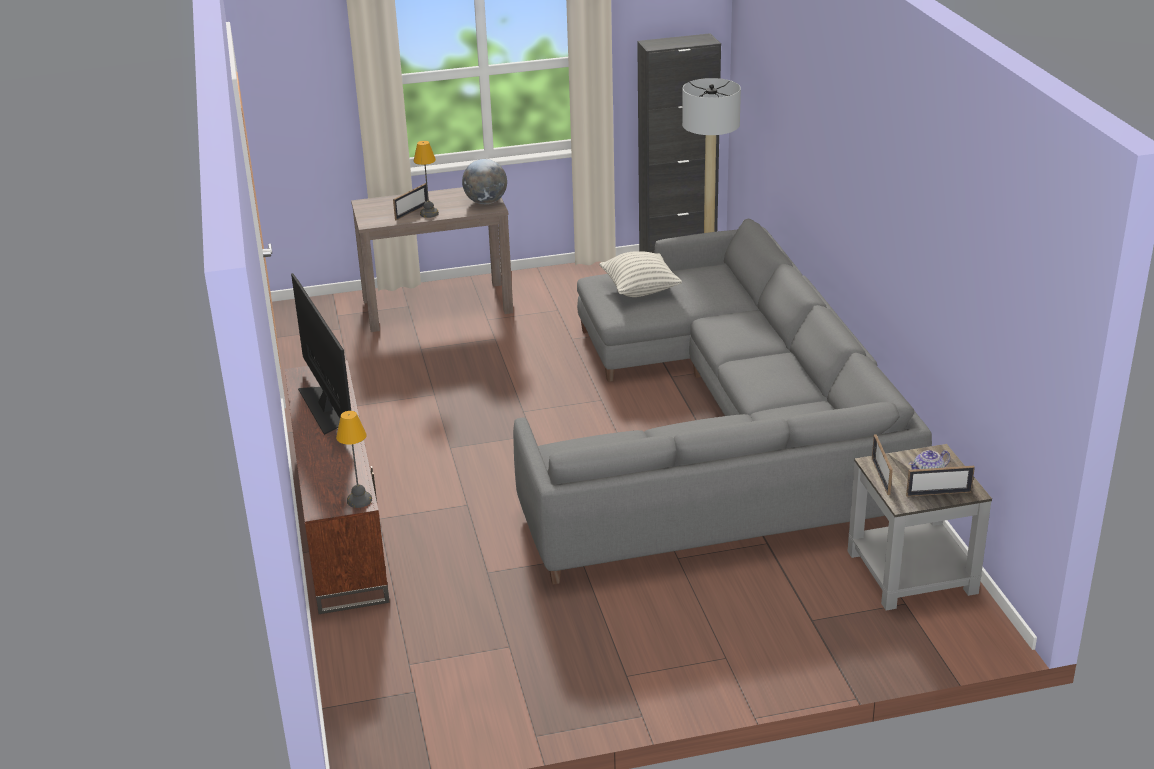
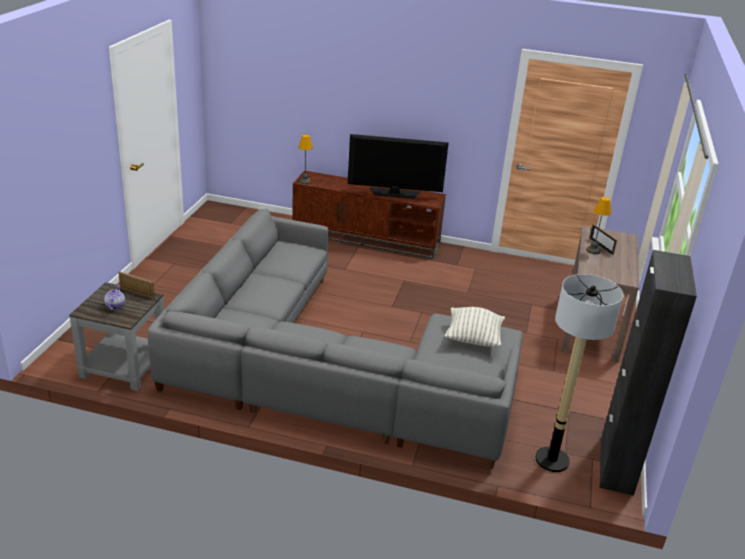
camera: 115 degrees right, 0 degrees up
globe [462,159,507,204] -> none
picture frame [906,466,975,497] -> none

